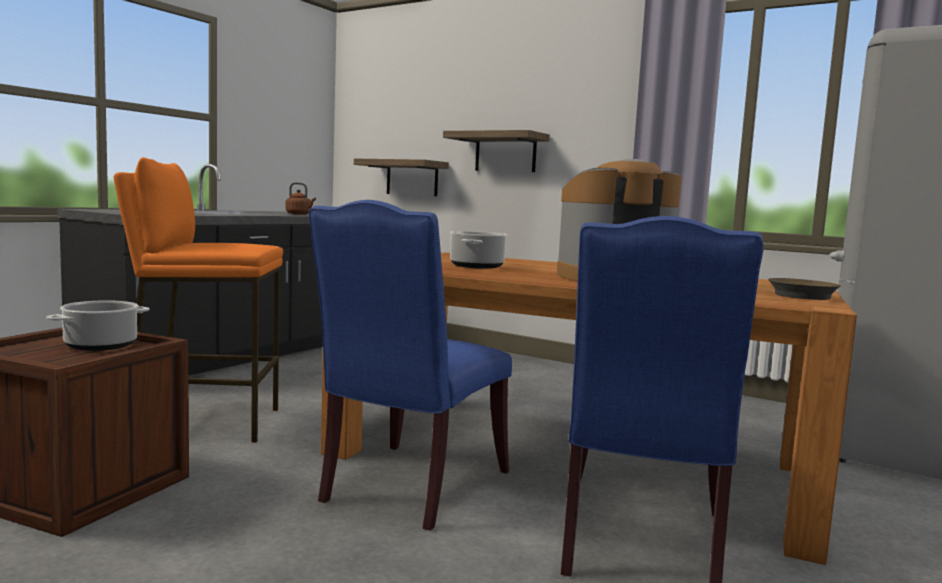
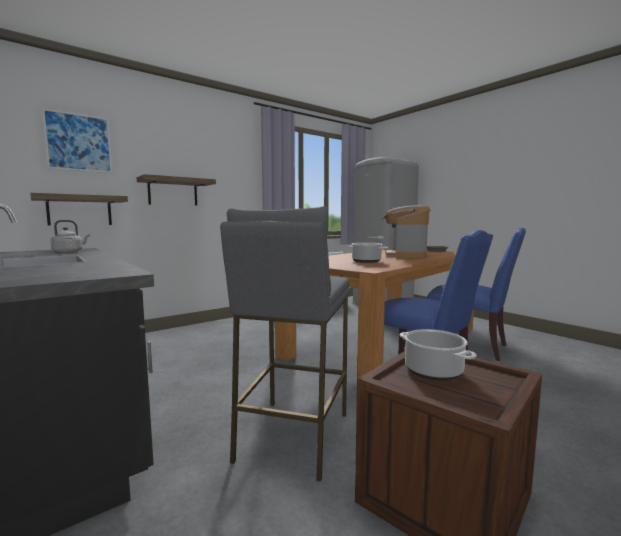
camera: 70 degrees left, 0 degrees up
orange stool [114,157,283,443] -> grey stool [220,206,350,481]
brown kettle [286,182,316,215] -> grey kettle [50,220,90,253]
none -> picture [42,108,113,173]

